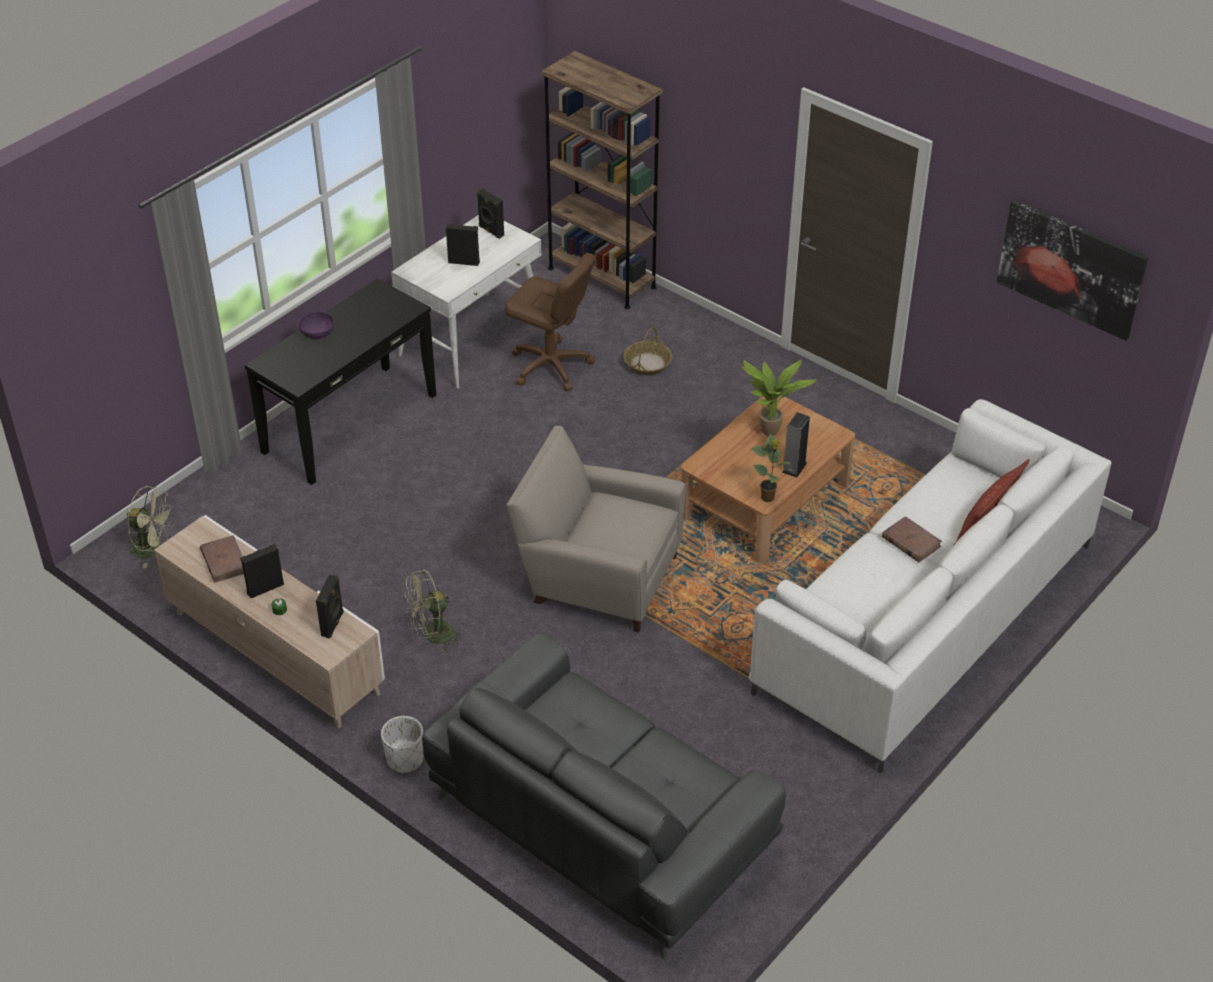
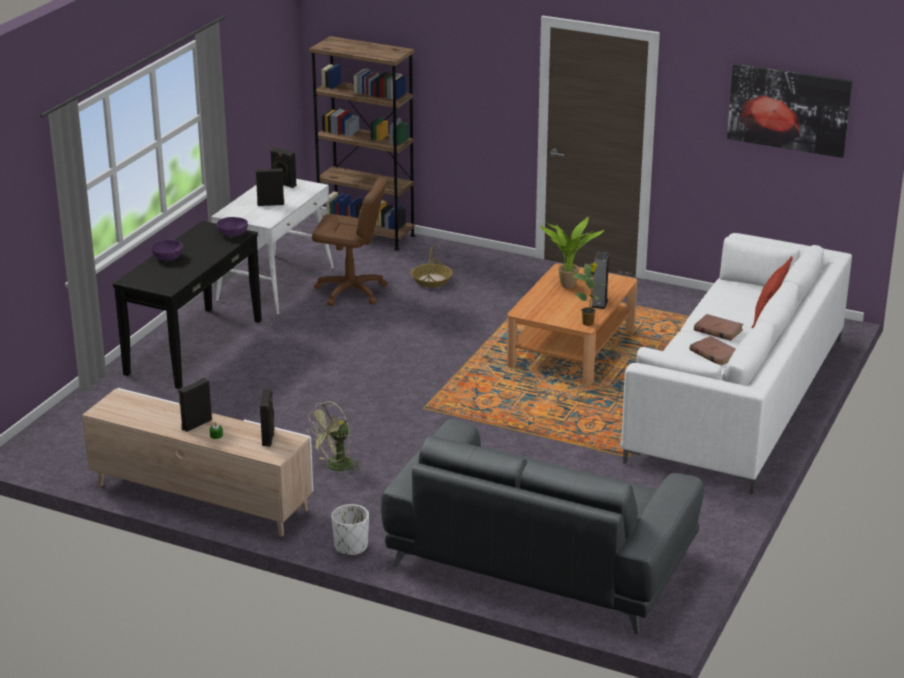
camera: 15 degrees left, 15 degrees down
green fan [127,486,173,568] -> none
brown book [200,535,244,583] -> brown book moved to [690,336,736,366]
beige armchair [506,426,686,633] -> none
none -> purple bowl [217,217,248,237]

